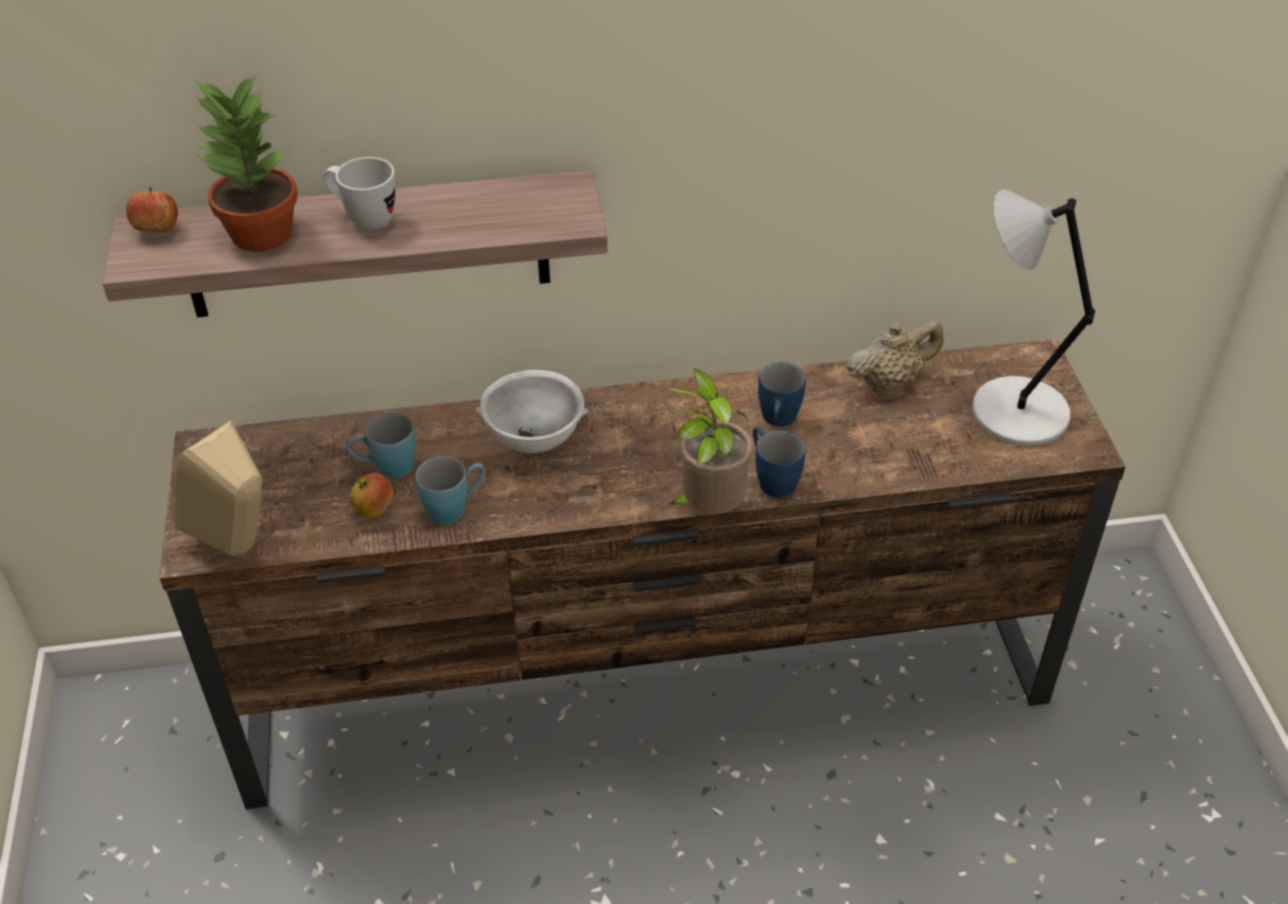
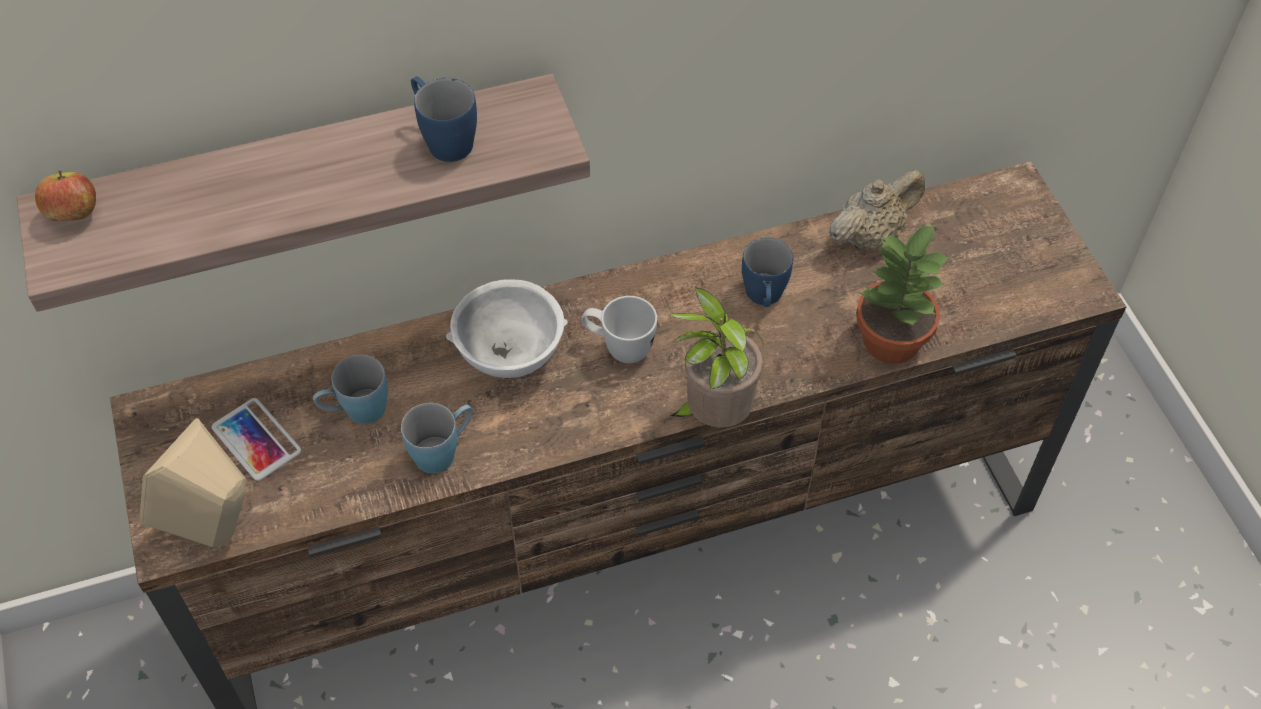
camera: 10 degrees left, 10 degrees up
potted plant [196,75,298,252] -> potted plant moved to [856,223,951,364]
white mug [323,157,396,230] -> white mug moved to [581,296,657,363]
apple [350,473,394,519] -> none
blue mug [753,427,806,498] -> blue mug moved to [411,76,477,162]
grey table lamp [972,189,1095,446] -> none
none -> phone [212,398,301,481]

